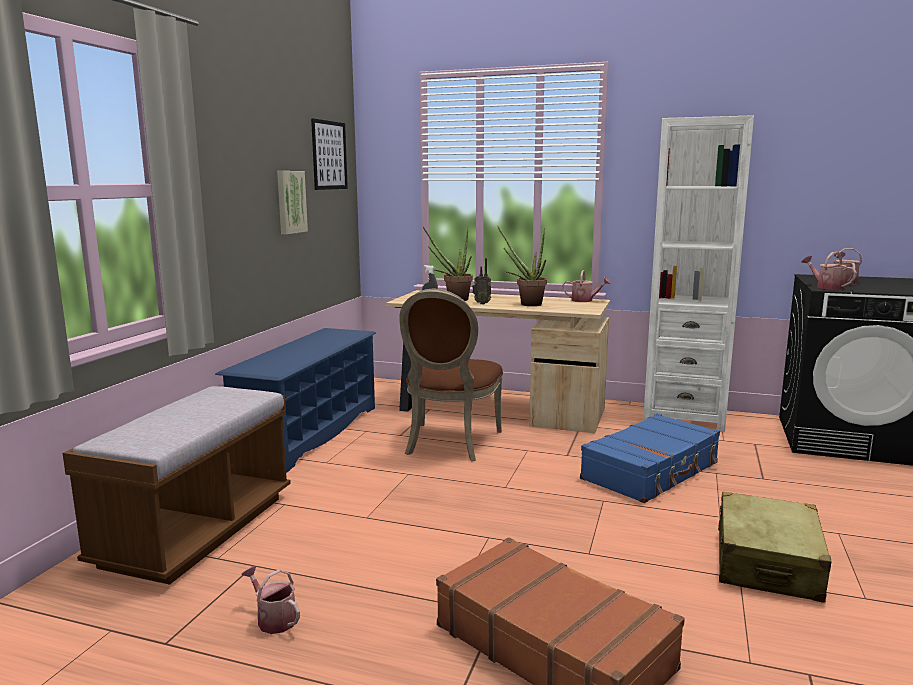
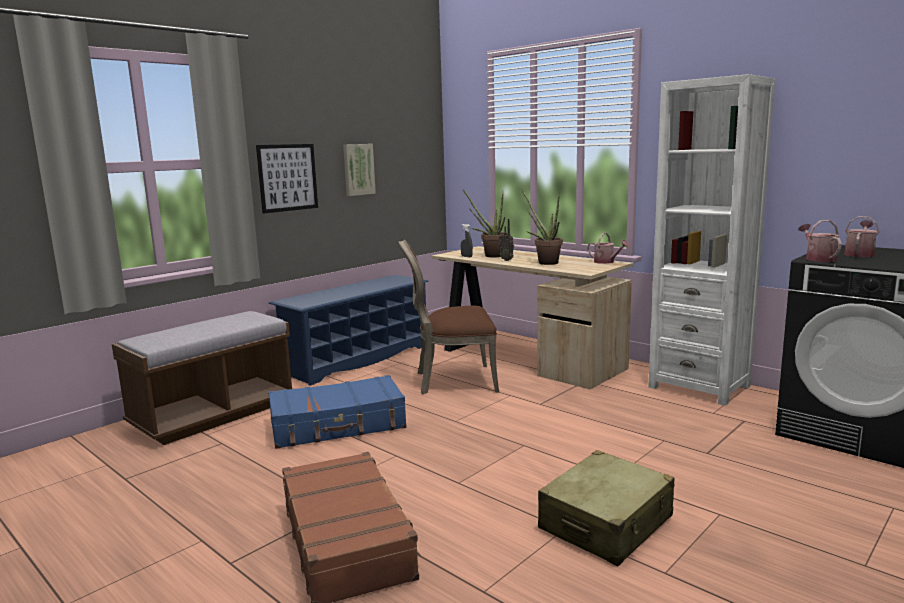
camera: 25 degrees right, 0 degrees up
watering can [242,566,300,634] -> none
picture [311,118,348,190] -> picture moved to [256,144,318,214]
brown chair [399,289,503,461] -> brown chair turned 45 degrees clockwise [399,240,499,394]
blue suitcase [580,414,720,503] -> blue suitcase moved to [268,375,406,449]

